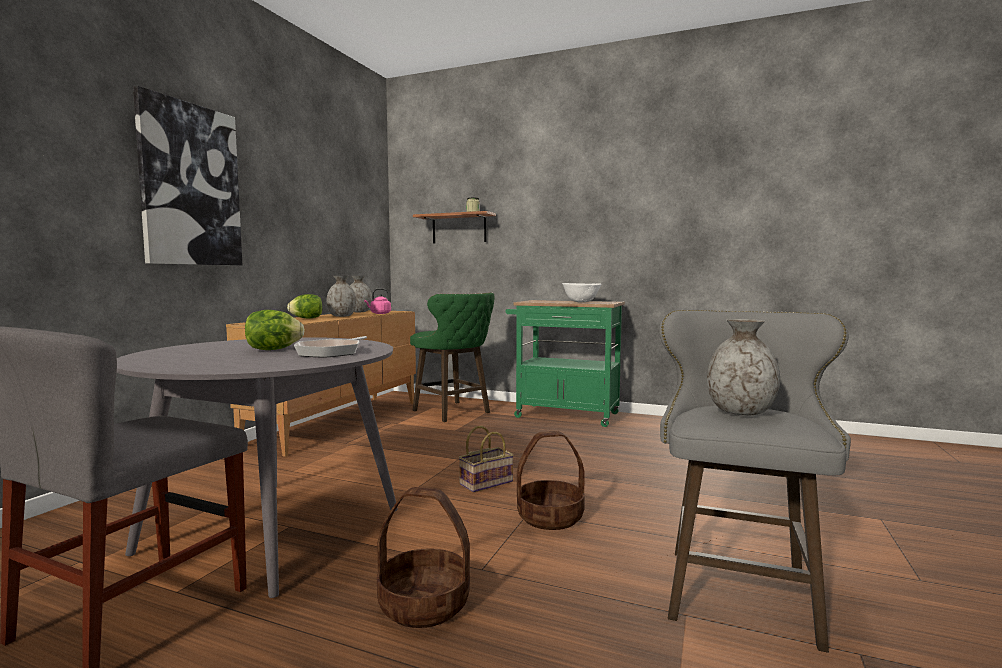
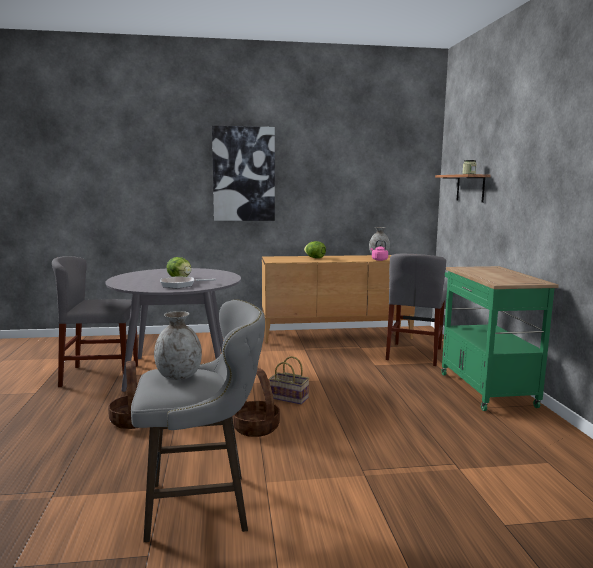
camera: 60 degrees right, 5 degrees up
grey vase [326,276,357,317] -> none
green stool [410,292,495,422] -> grey chair [386,254,447,366]
white bowl [562,283,602,302] -> none

